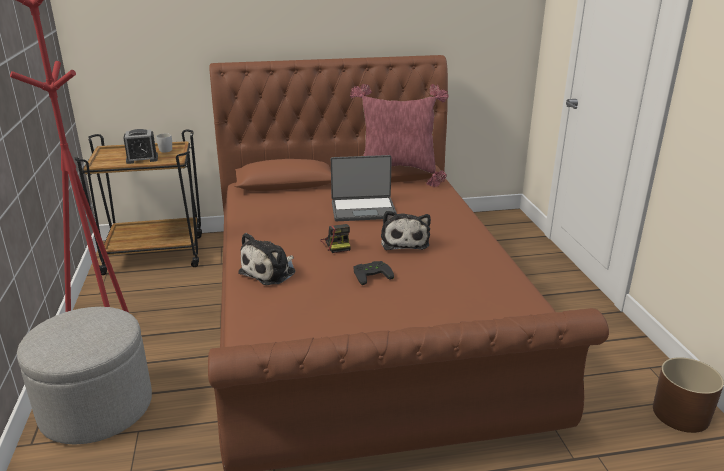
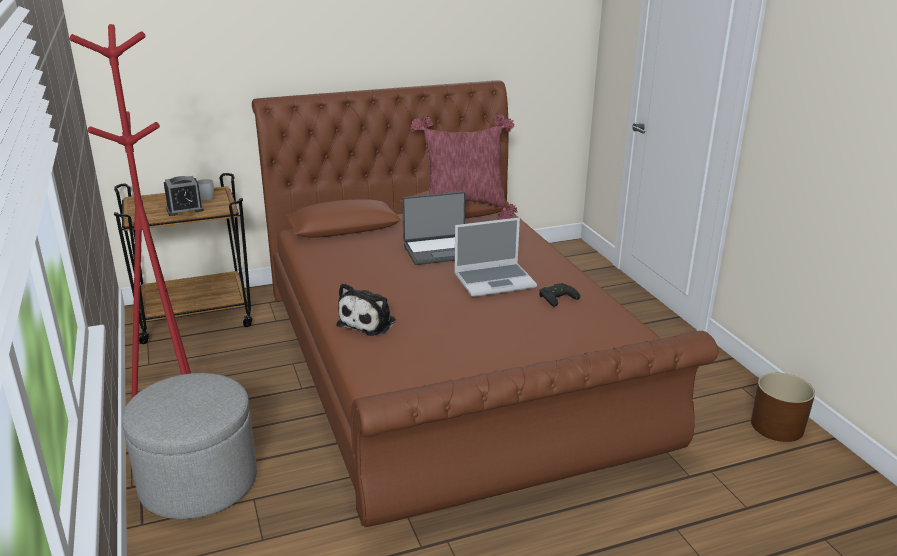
camera: 10 degrees left, 0 degrees up
camera [321,224,351,253] -> none
black game controller [354,261,394,285] -> black game controller moved to [539,283,580,307]
plush toy [381,210,431,250] -> laptop [454,217,537,297]

